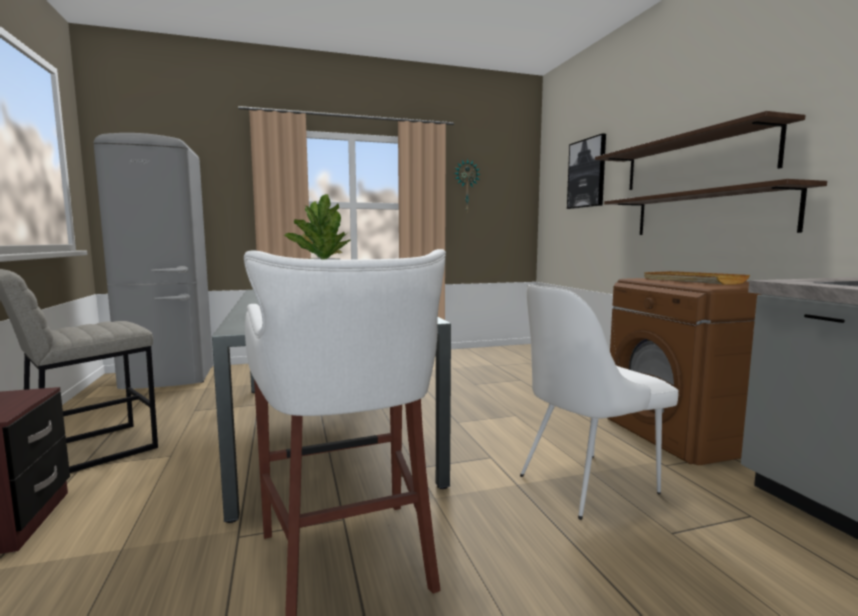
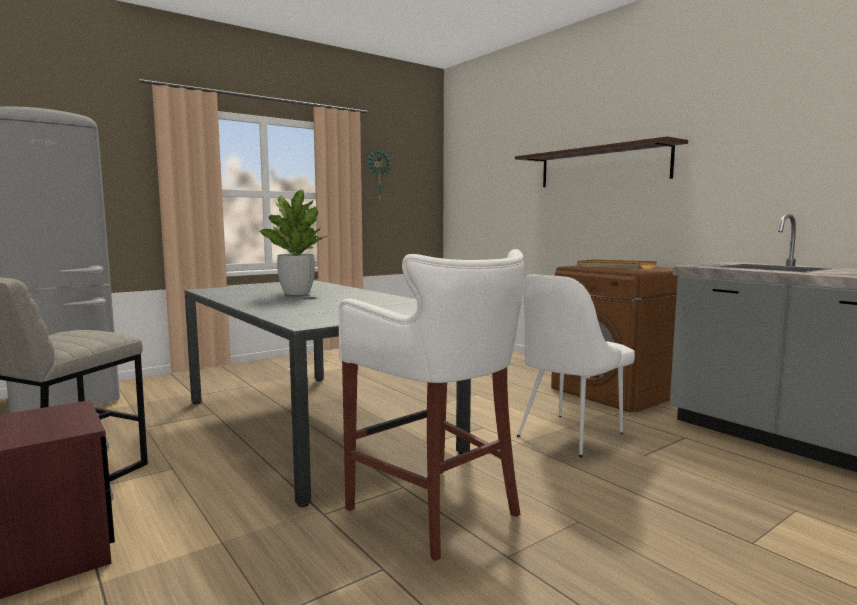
camera: 20 degrees left, 0 degrees up
picture [567,133,606,209] -> none
shelf [604,179,827,235] -> none

